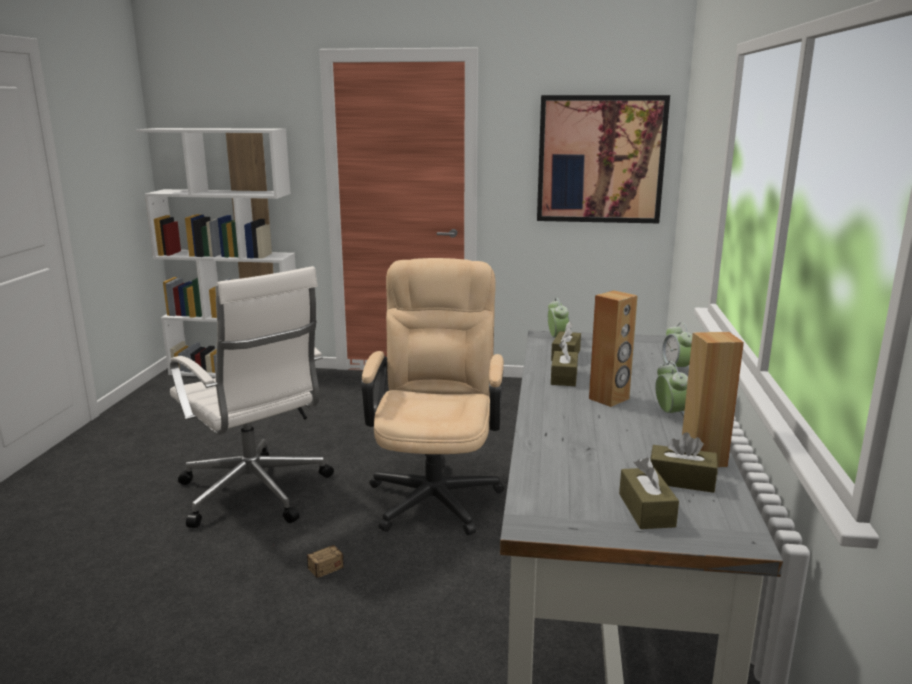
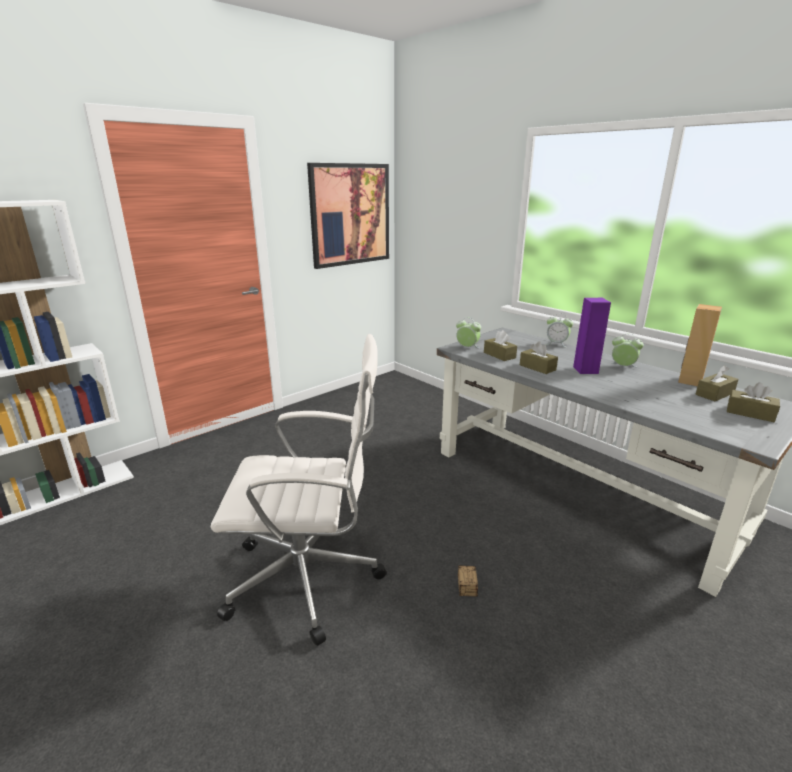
camera: 50 degrees left, 5 degrees up
beige office chair [361,258,504,535] -> none
brown speaker [589,290,638,407] -> purple speaker [573,298,611,374]

